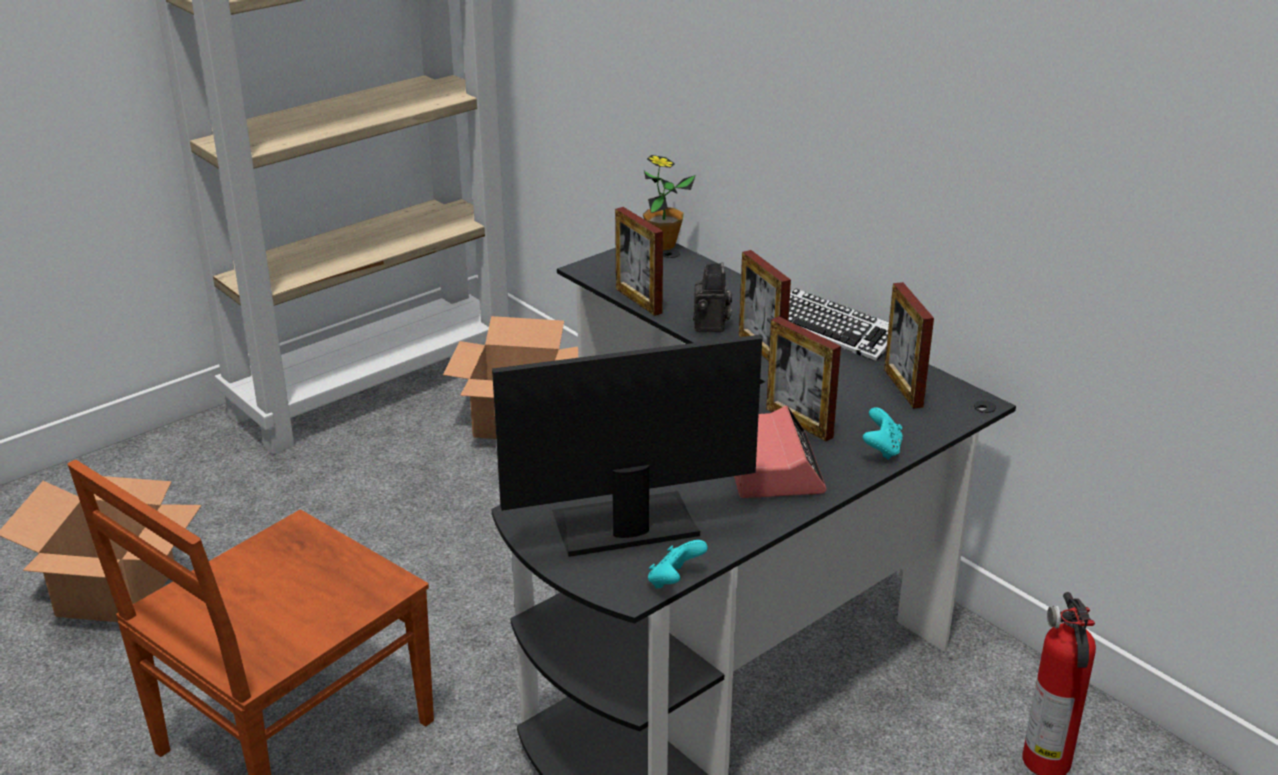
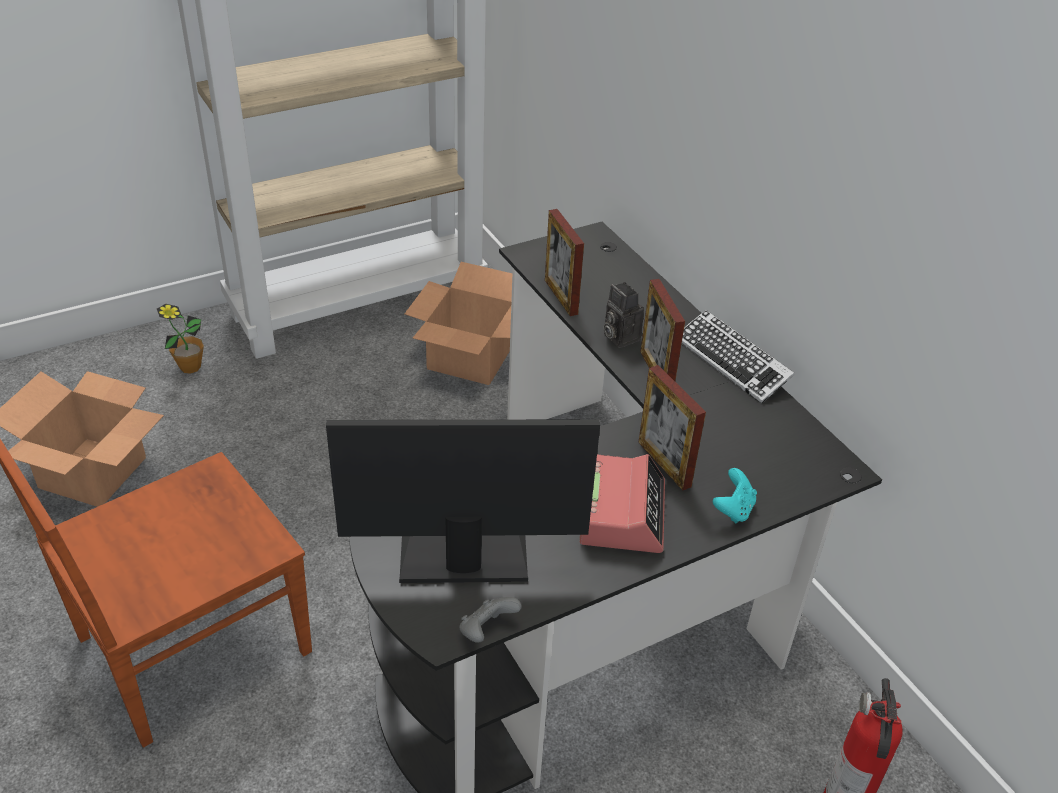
camera: 10 degrees right, 10 degrees up
potted plant [643,155,696,250] -> potted plant moved to [157,304,204,374]
turquoise game controller [648,540,708,589] -> grey game controller [460,597,522,642]
camera [693,262,732,332] -> camera turned 135 degrees clockwise [603,282,644,348]
picture frame [884,282,934,409] -> none

